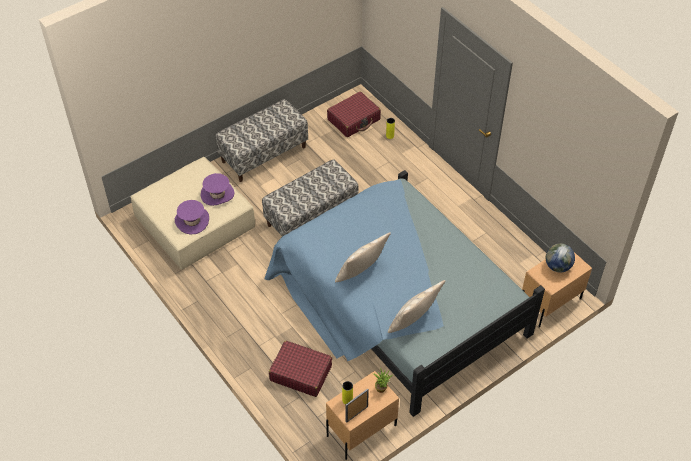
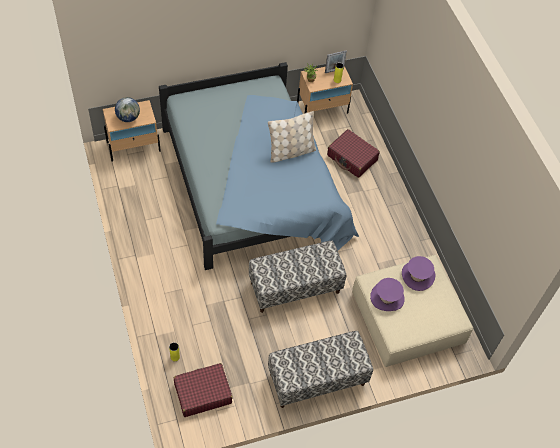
camera: 165 degrees left, 5 degrees up
beige pillow [388,280,445,333] -> none

